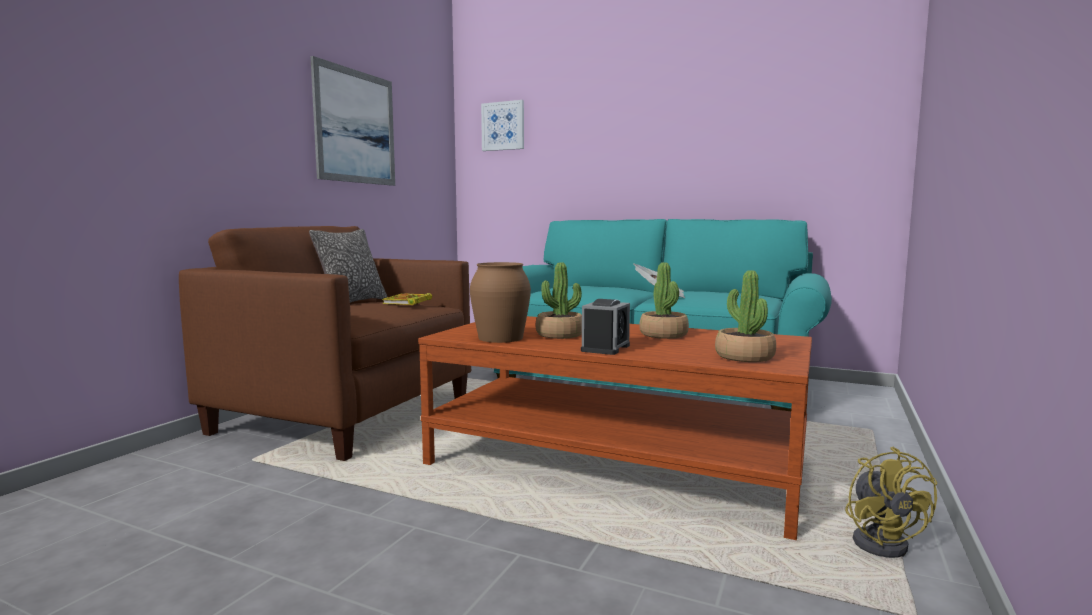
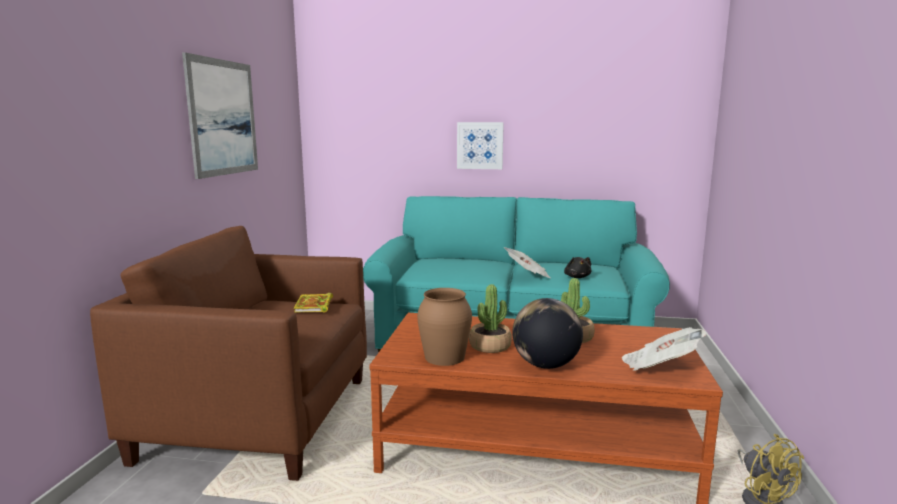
camera: 15 degrees left, 5 degrees up
pillow [309,229,387,303] -> none
picture [481,100,524,151] -> picture moved to [457,122,504,169]
alarm clock [581,299,630,355] -> globe [512,298,583,369]
potted plant [715,270,776,362] -> newspaper [622,327,706,371]
none -> black plush toy [564,257,591,278]

